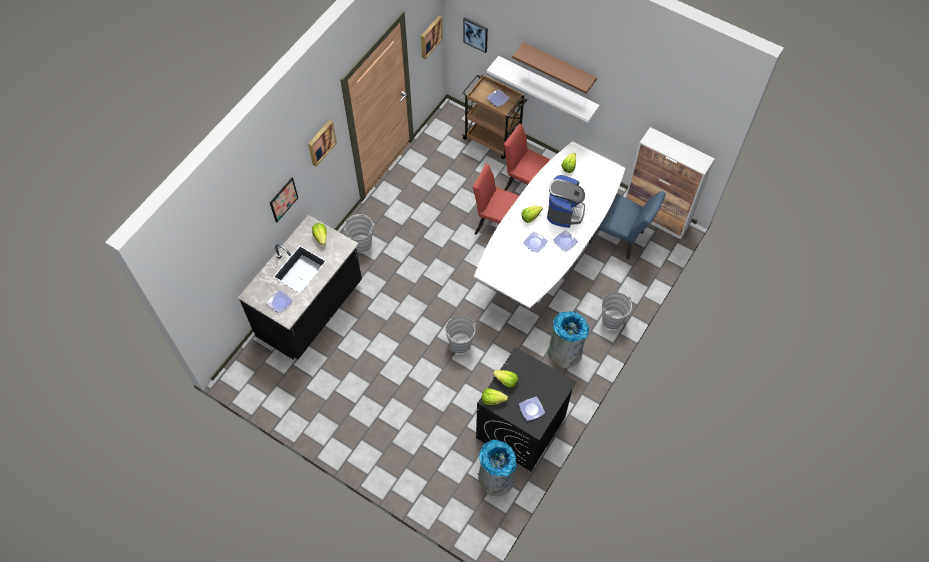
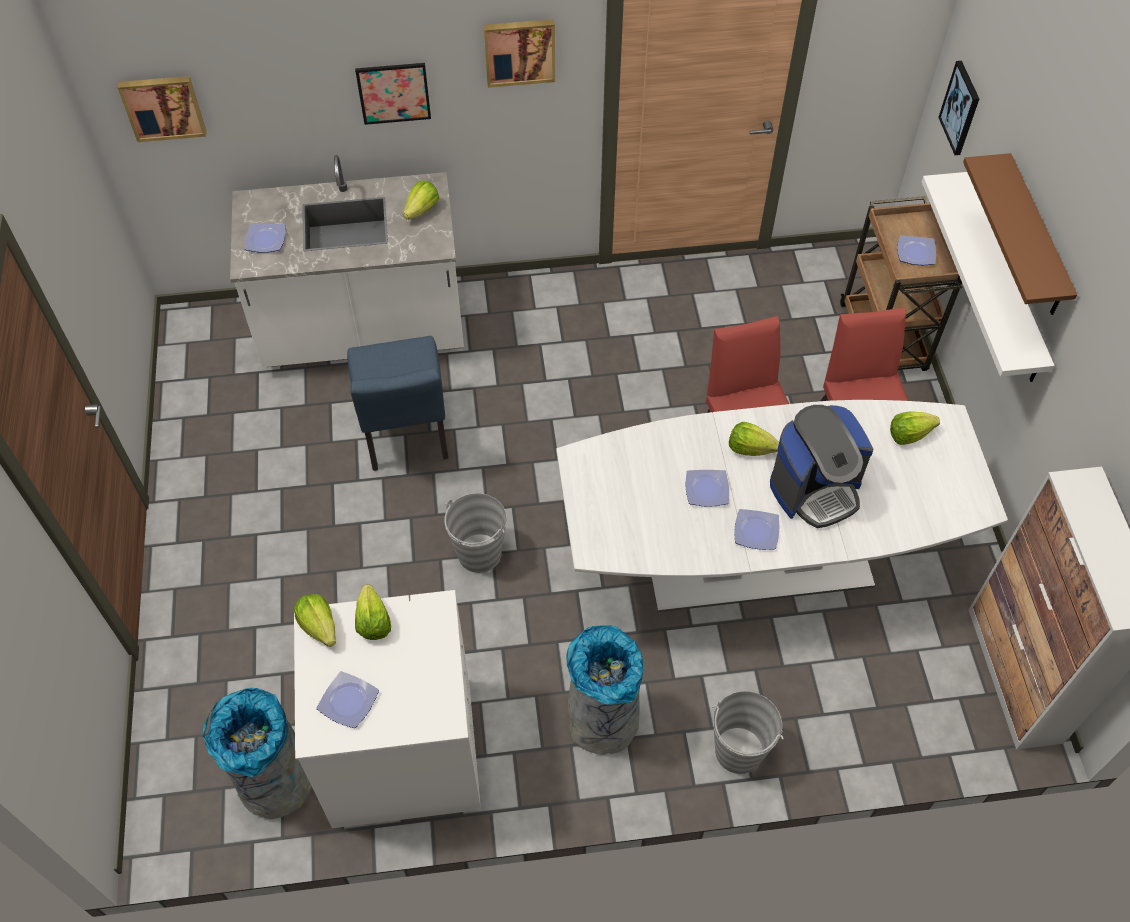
camera: 50 degrees right, 5 degrees down
black counter [238,215,362,359] -> white counter [230,155,464,367]
grey bucket [345,214,373,253] -> none
picture [421,16,443,59] -> picture moved to [117,76,206,142]
black washing machine [476,347,576,471] -> white washing machine [294,590,481,828]
blue chair [588,191,666,260] -> blue chair moved to [347,336,448,471]

